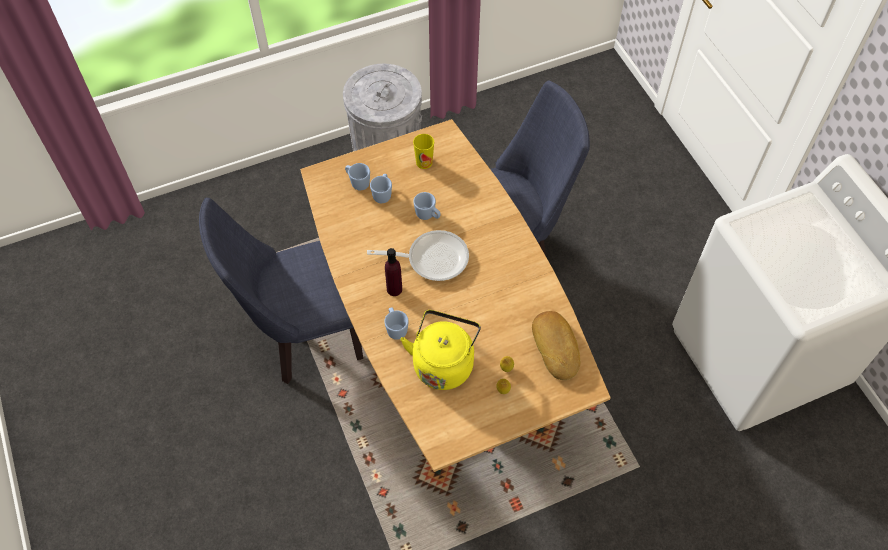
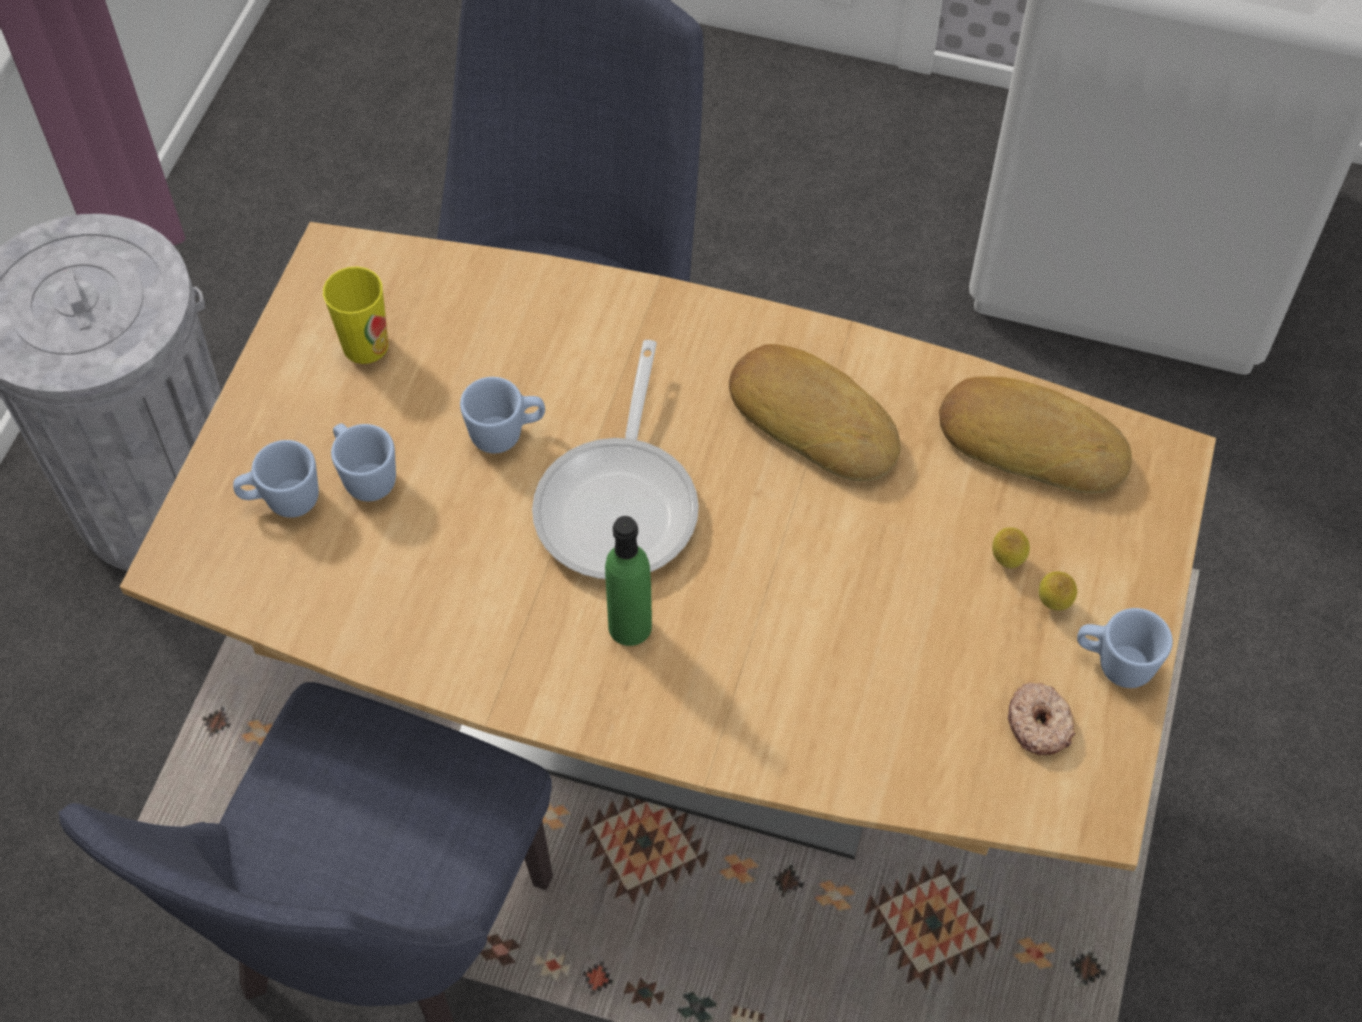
camera: 50 degrees left, 0 degrees up
frying pan [367,230,469,281] -> frying pan turned 150 degrees clockwise [532,340,699,579]
blue mug [384,307,409,340] -> blue mug moved to [1077,608,1173,688]
purple bottle [385,248,402,296] -> green bottle [605,516,652,646]
yellow kettle [400,310,481,390] -> none
none -> bread [729,344,901,481]
none -> donut [1008,682,1075,755]

